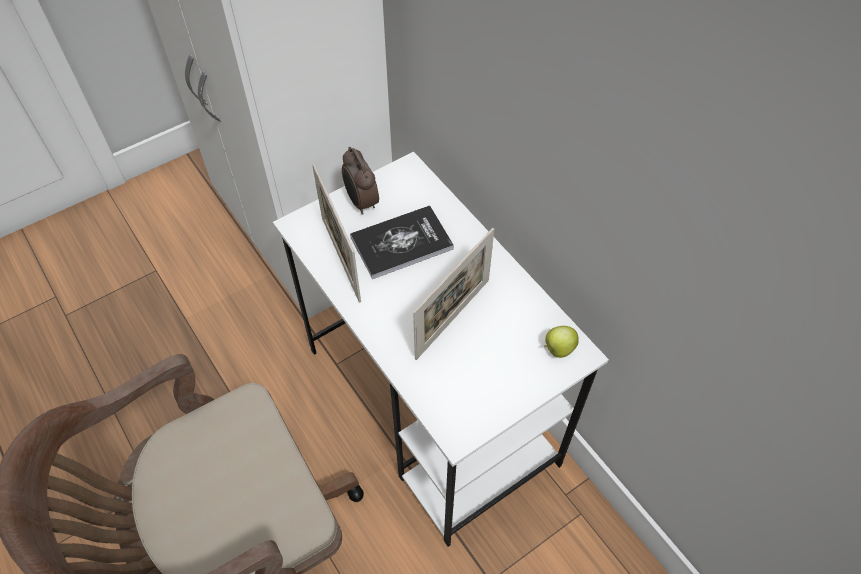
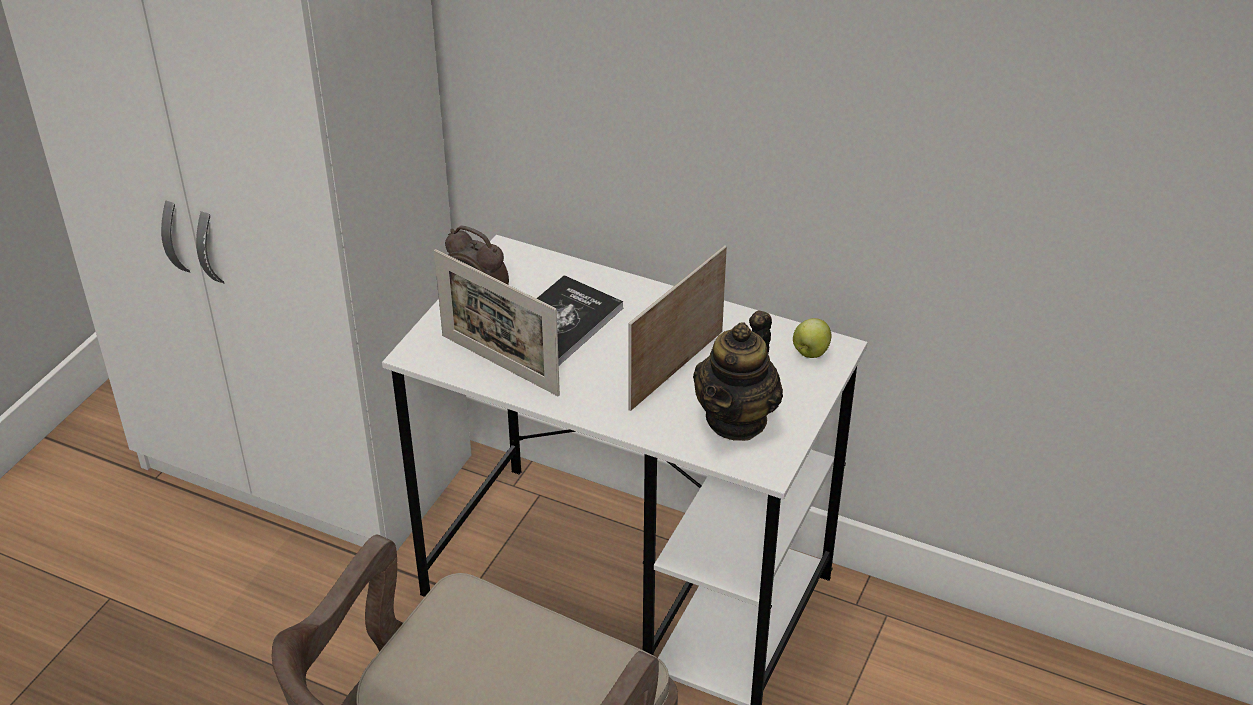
camera: 30 degrees left, 15 degrees down
picture frame [413,228,494,360] -> picture frame turned 150 degrees counterclockwise [629,245,727,411]
none -> teapot [693,310,783,441]

